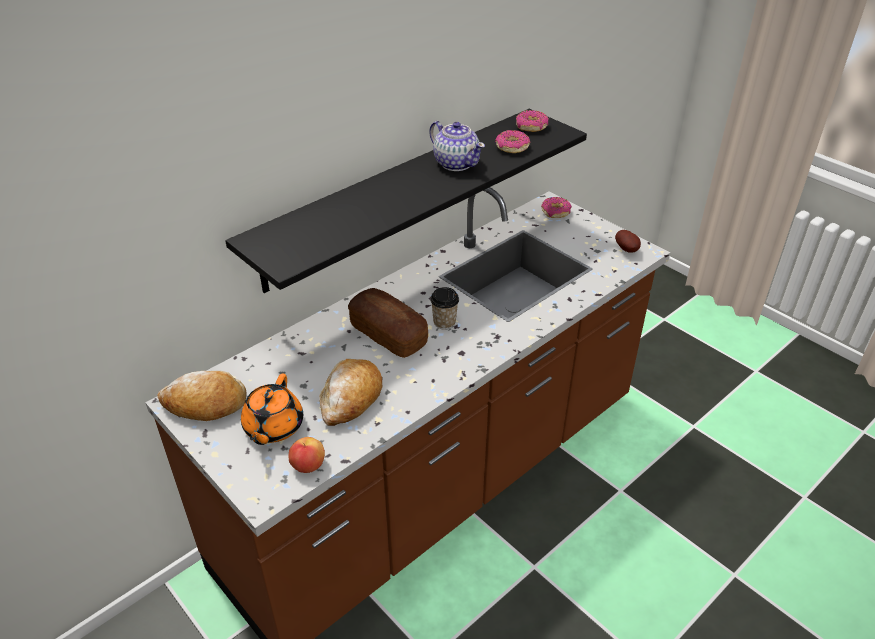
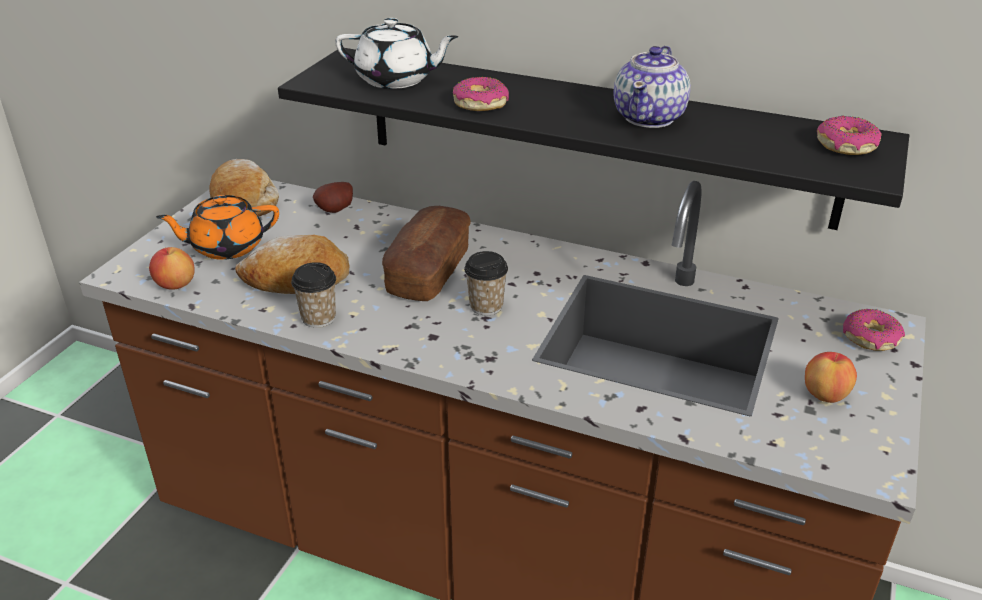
camera: 65 degrees right, 5 degrees down
donut [495,130,530,153] -> donut moved to [453,77,509,111]
potato [615,230,641,253] -> potato moved to [313,182,353,213]
none -> cup [291,262,336,328]
none -> white teapot [335,18,459,89]
none -> apple [805,352,857,403]

